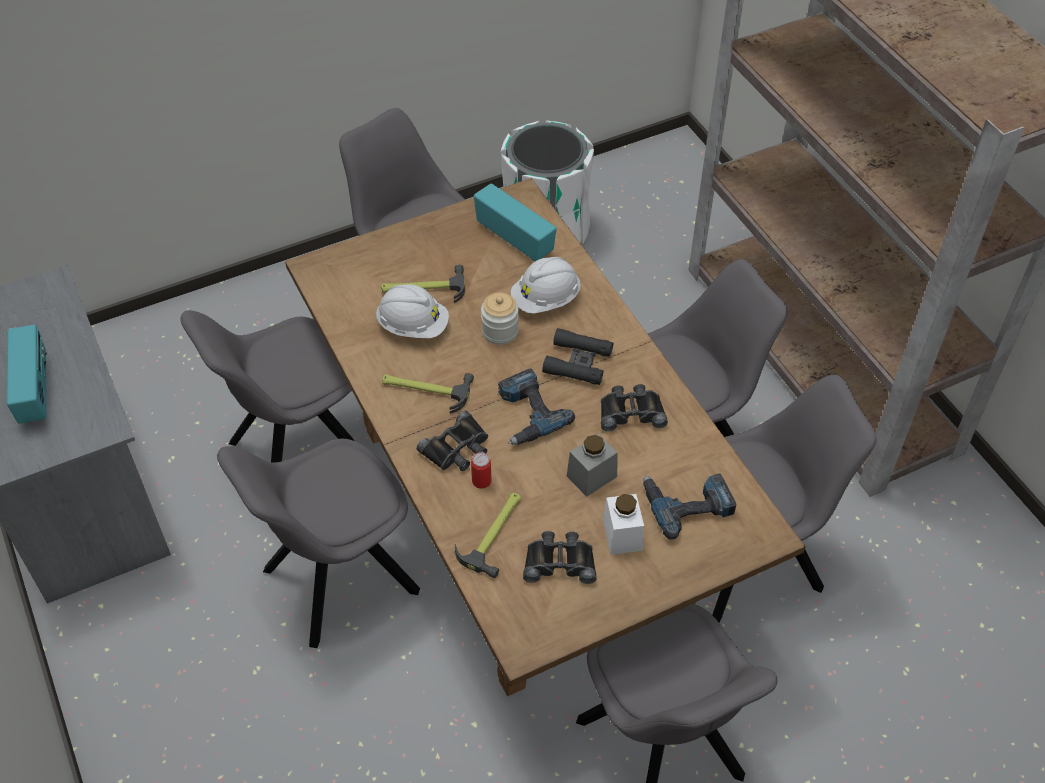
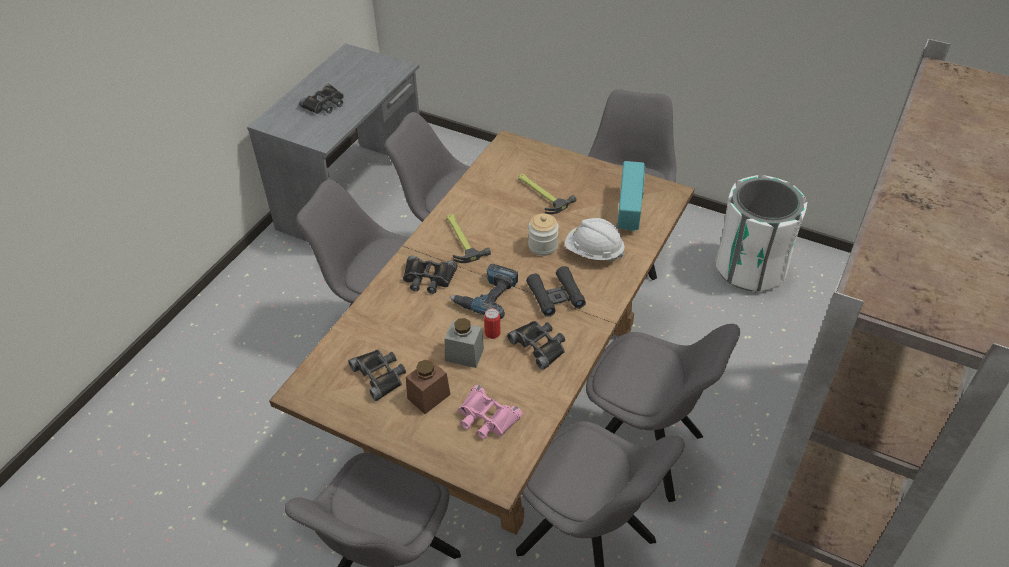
camera: 55 degrees right, 5 degrees down
radio [7,325,47,424] -> black binoculars [299,84,344,114]
white hard hat [376,284,449,338] -> none
hammer [455,493,521,578] -> none
can [471,452,492,489] -> can moved to [484,308,501,339]
white jar [603,494,644,555] -> brown jar [406,359,451,414]
power drill [643,473,737,540] -> pink binoculars [459,385,523,439]

